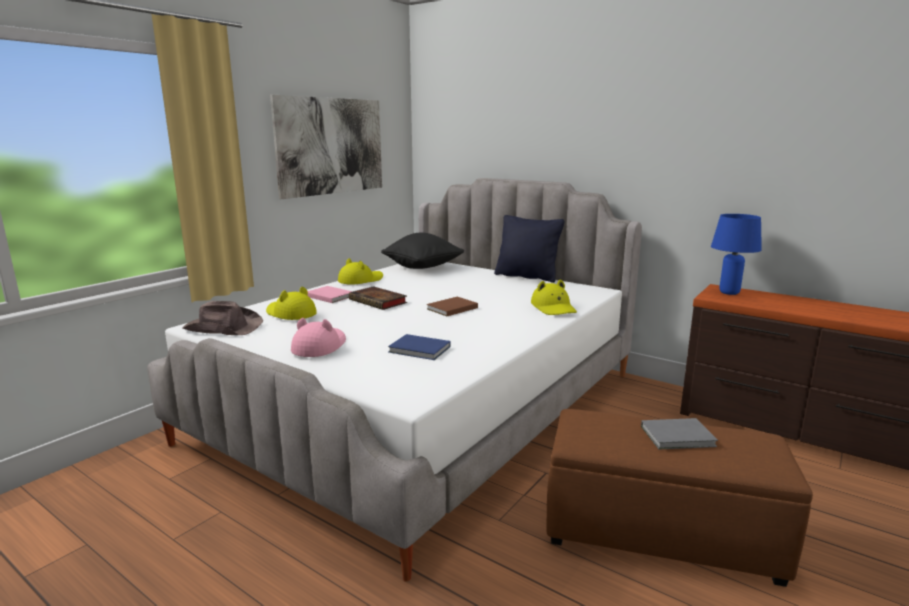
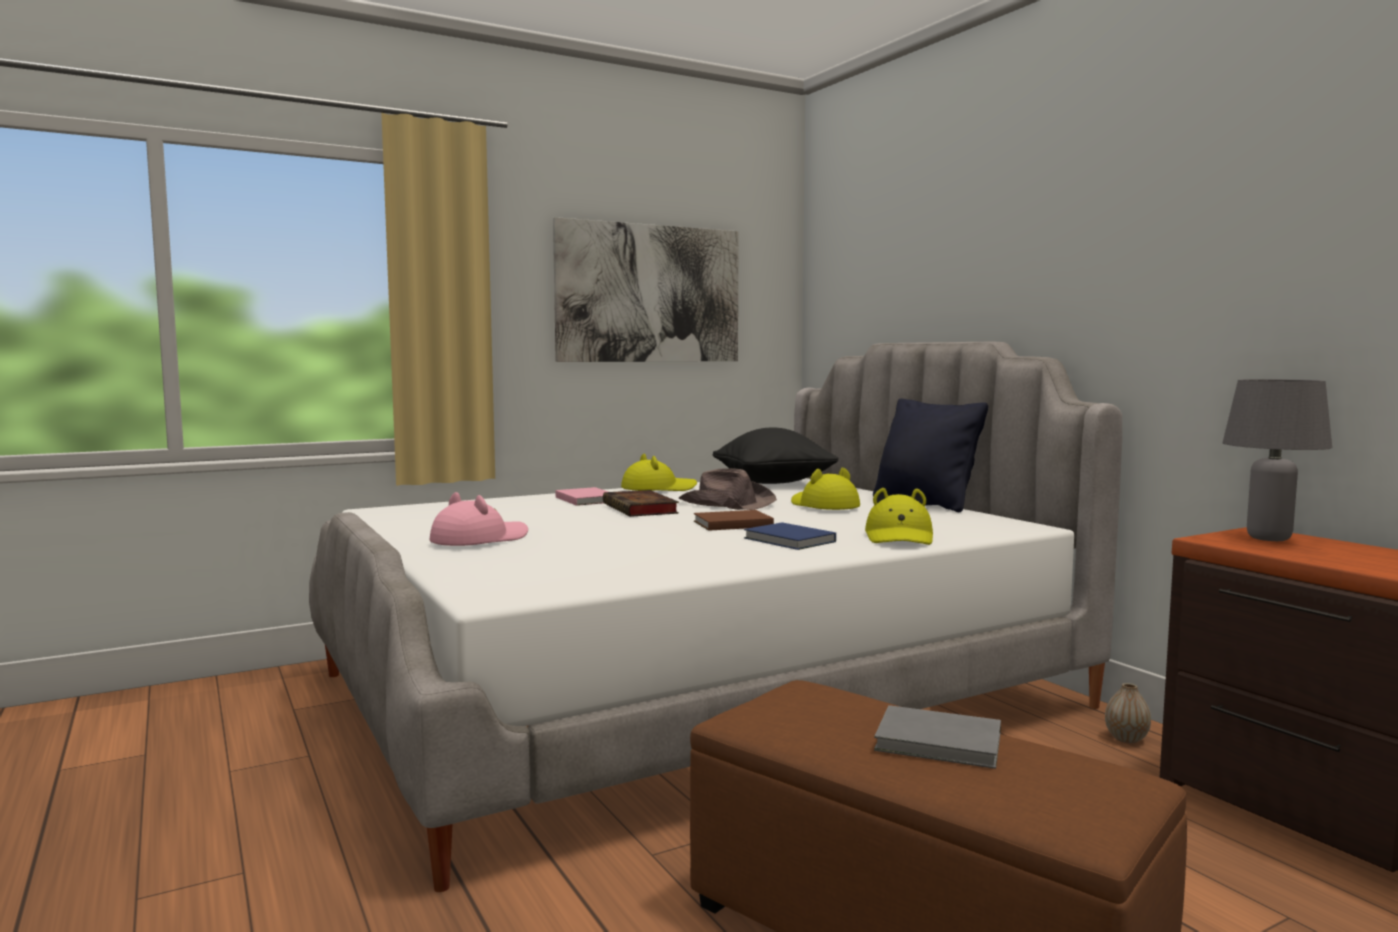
camera: 25 degrees right, 10 degrees down
brown hat [182,301,263,335] -> brown hat moved to [678,468,777,510]
yellow hat [266,287,317,320] -> yellow hat moved to [791,467,860,510]
blue book [388,334,450,360] -> blue book moved to [744,523,836,550]
blue table lamp [711,214,762,295] -> grey table lamp [1222,379,1332,541]
none -> vase [1105,683,1151,743]

